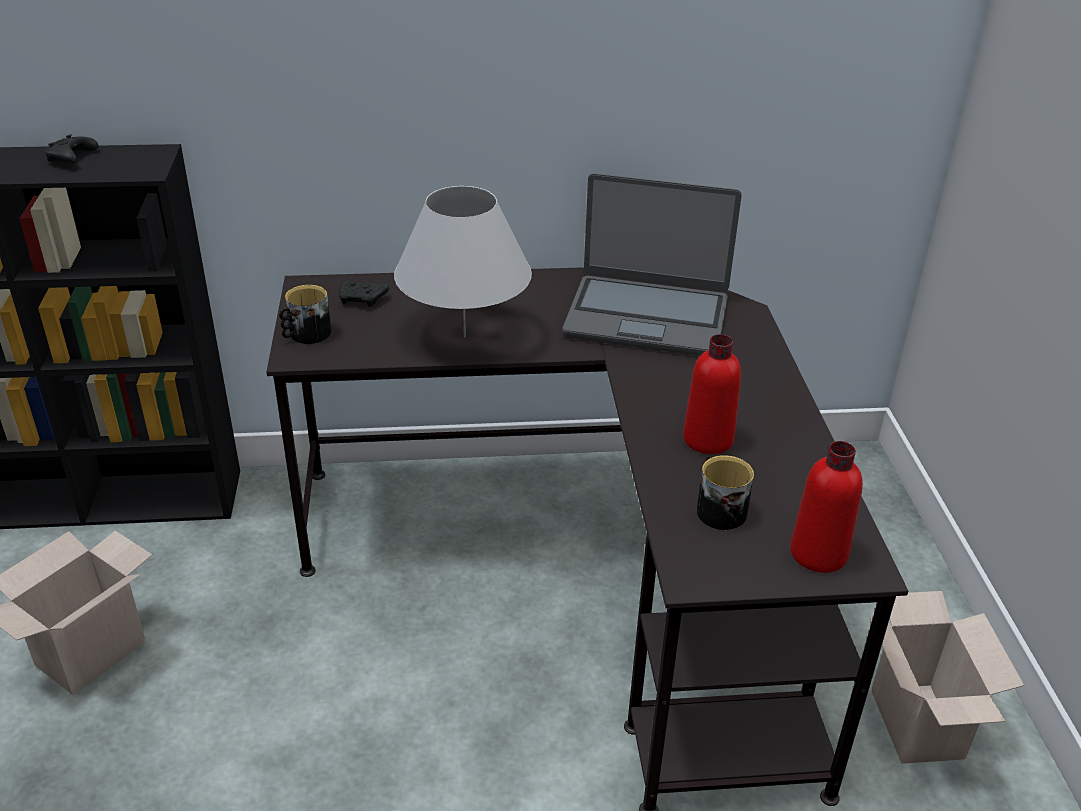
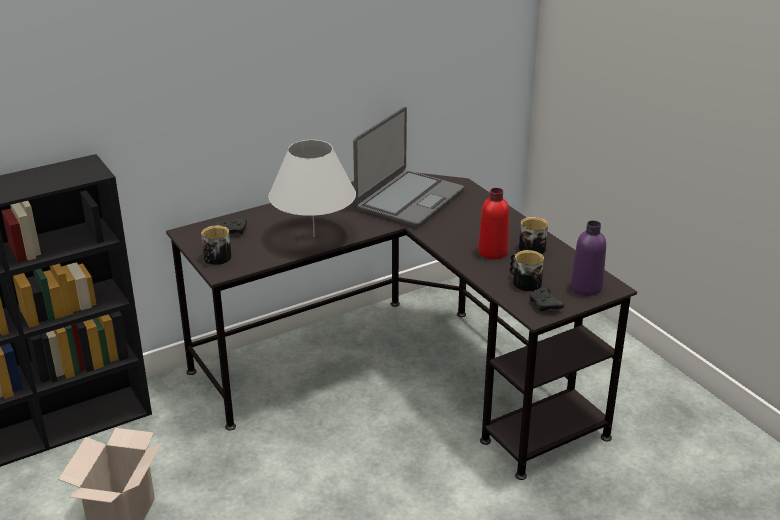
camera: 25 degrees left, 5 degrees down
black game controller [44,134,98,164] -> black game controller moved to [529,287,564,311]
laptop [562,173,742,356] -> laptop turned 45 degrees counterclockwise [353,107,464,228]
red bottle [790,441,863,573] -> purple bottle [571,221,606,296]
cardboard box [869,591,1024,764] -> none
none -> mug [519,217,548,254]

